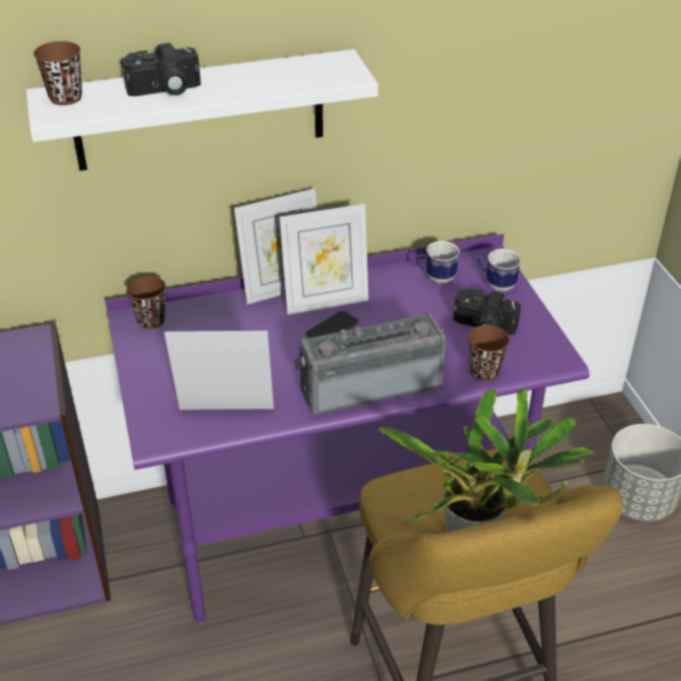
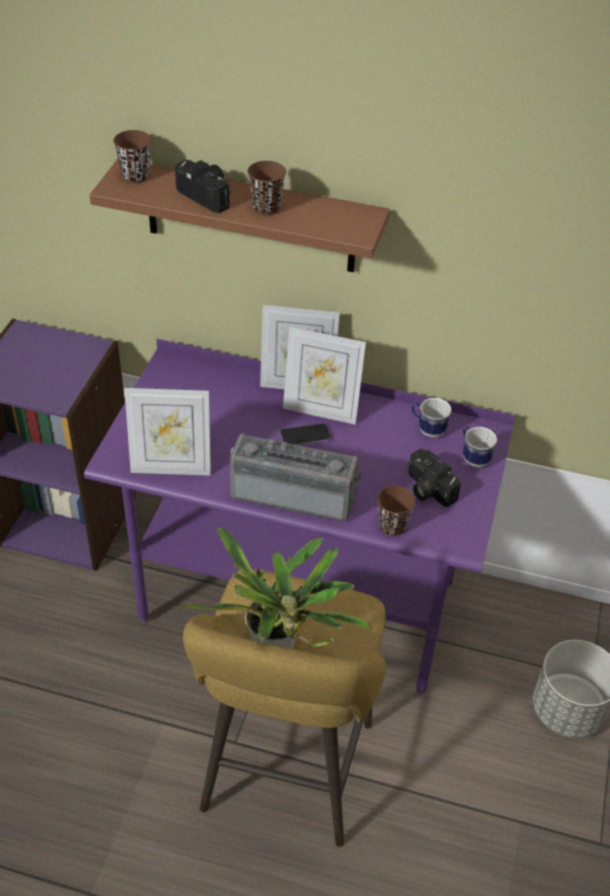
camera: 30 degrees right, 5 degrees up
white shelf [26,49,378,171] -> brown shelf [89,159,390,272]
camera [121,43,201,96] -> camera turned 150 degrees counterclockwise [175,160,231,213]
brown cup [127,276,166,329] -> brown cup moved to [248,161,286,215]
picture frame [164,331,274,410] -> picture frame turned 150 degrees clockwise [124,388,211,476]

